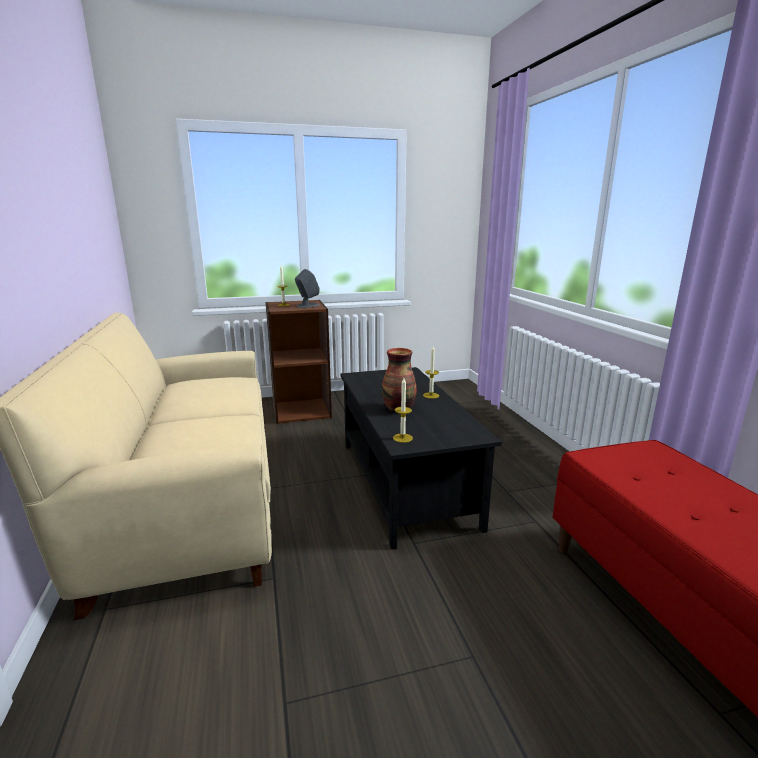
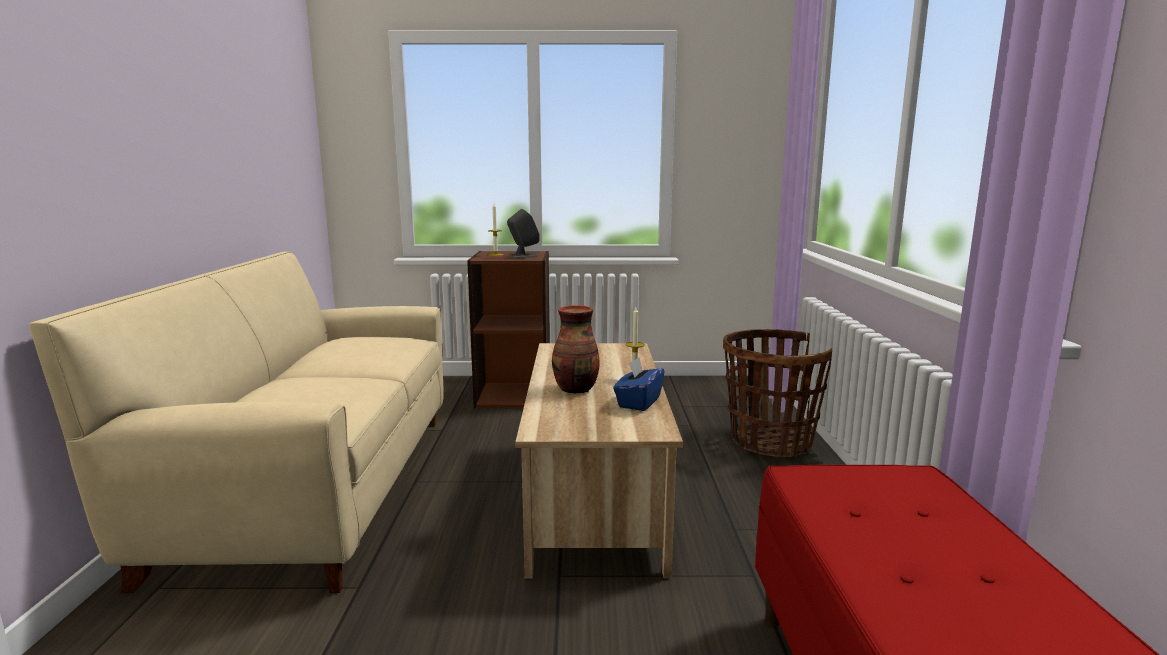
camera: 15 degrees right, 5 degrees down
black coffee table [340,367,502,549] -> beige coffee table [515,343,683,579]
candle [393,378,413,443] -> none
none -> blue tissue box [613,357,665,411]
none -> basket [723,329,832,457]

